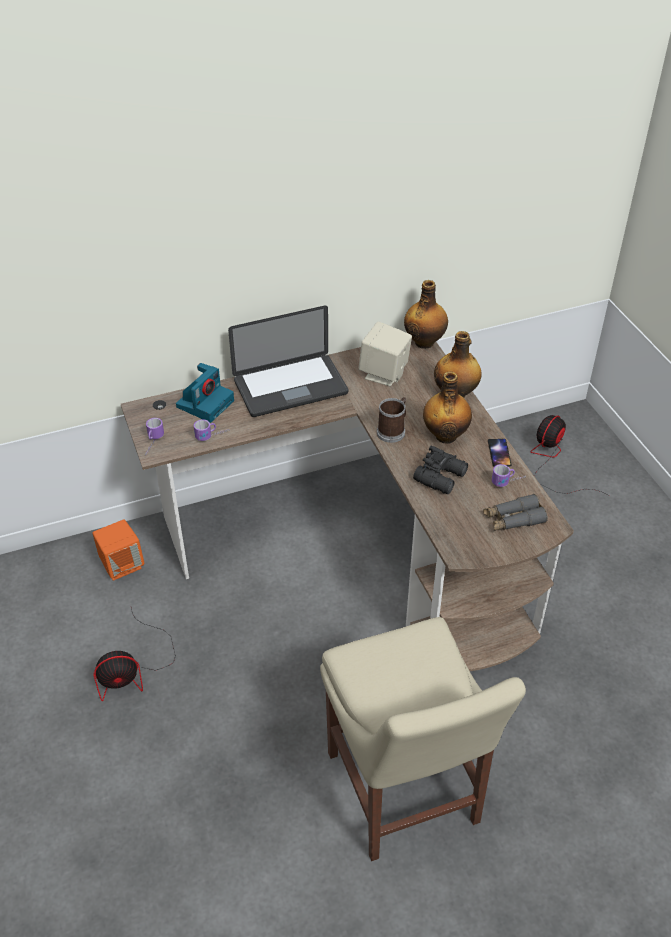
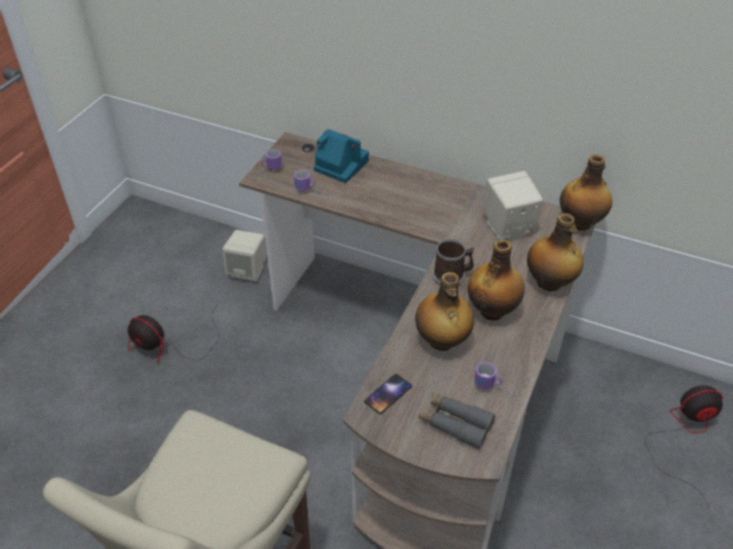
camera: 45 degrees right, 0 degrees up
orange speaker [93,519,144,581] -> beige speaker [222,230,266,282]
camera [176,363,234,423] -> camera turned 135 degrees counterclockwise [314,129,369,183]
laptop [228,306,349,417] -> none
black binoculars [413,445,468,494] -> bottle [415,272,474,351]
phone [488,439,511,467] -> phone moved to [364,374,412,414]

